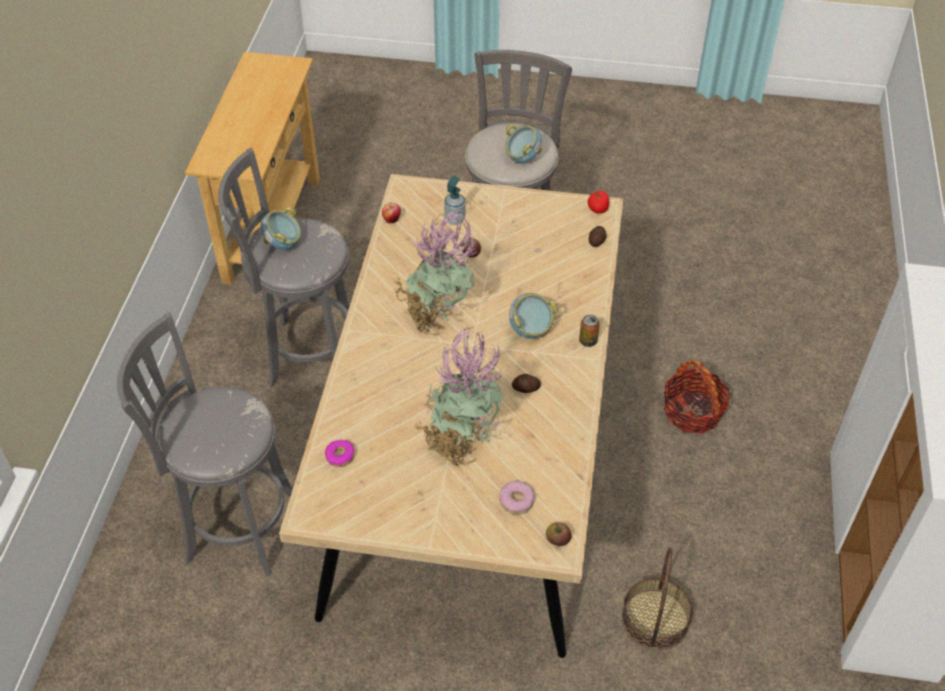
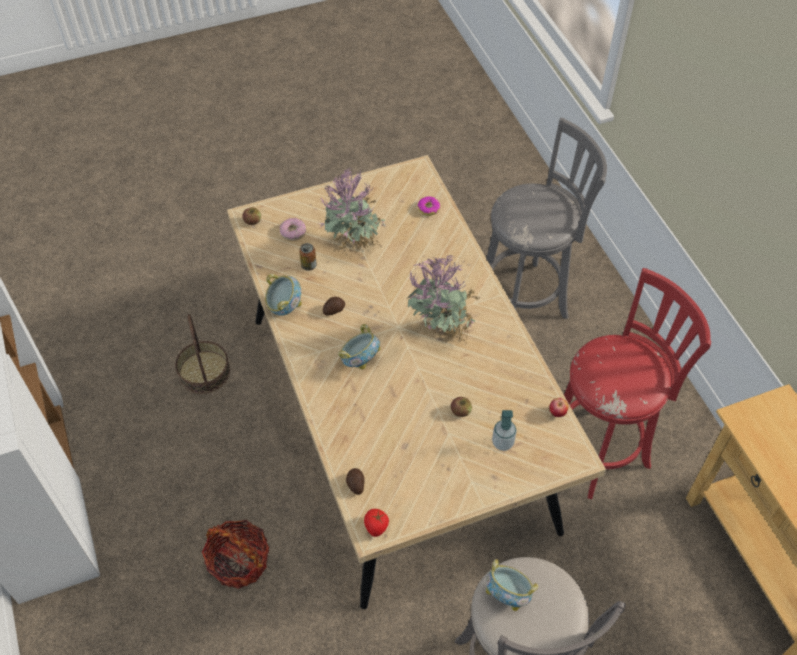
camera: 150 degrees right, 5 degrees up
grey stool [218,148,349,387] -> red stool [564,268,711,499]
bowl [261,207,301,250] -> bowl moved to [265,274,302,316]
can [579,314,600,347] -> can moved to [299,243,317,271]

